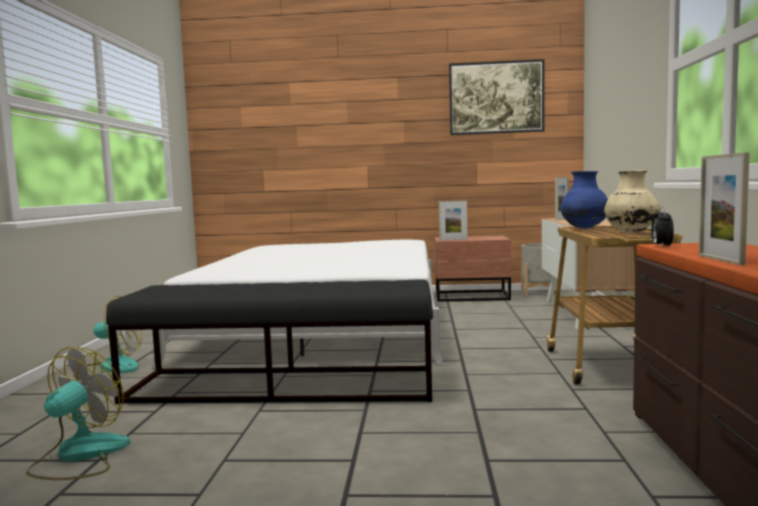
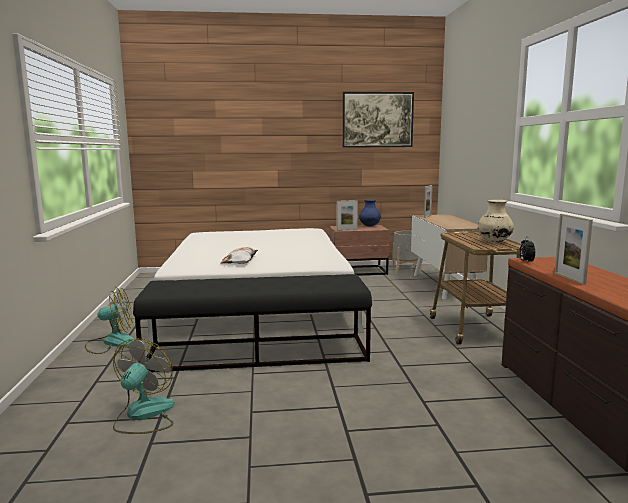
camera: 10 degrees left, 5 degrees up
blue vase [560,171,608,229] -> blue vase moved to [359,200,381,227]
none -> pillow [221,247,258,264]

